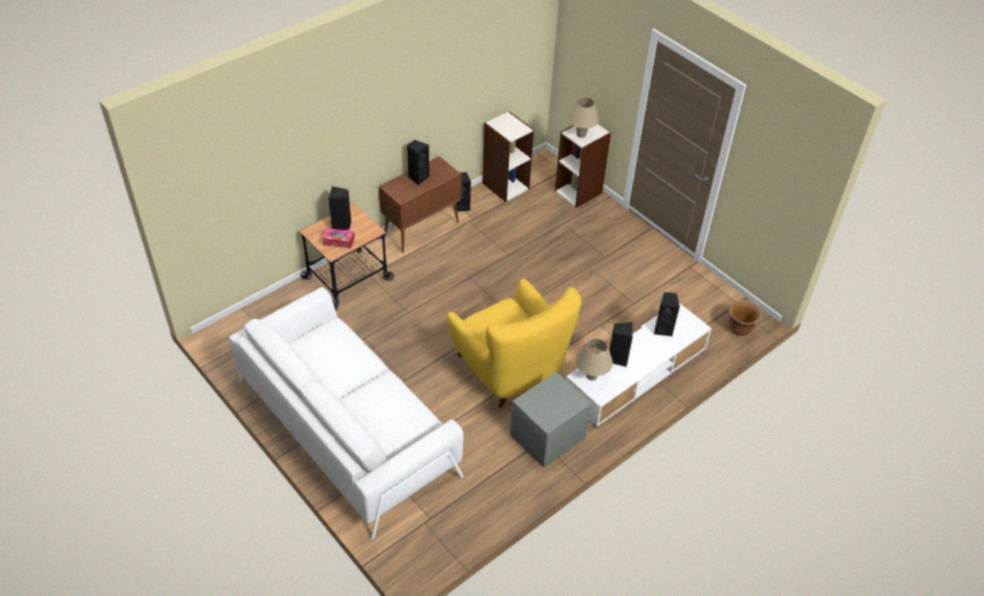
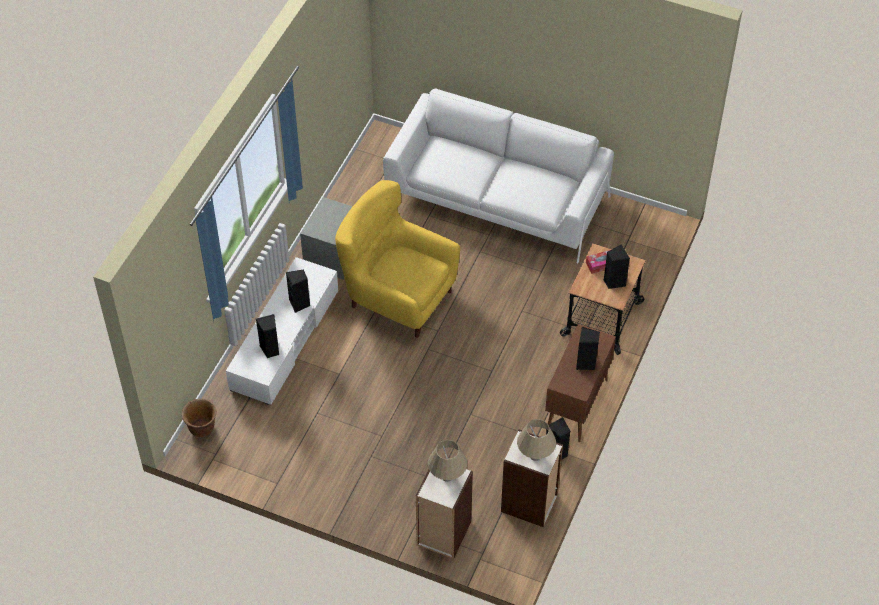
camera: 155 degrees right, 5 degrees up
beige table lamp [576,338,613,381] -> beige table lamp moved to [517,419,556,461]

